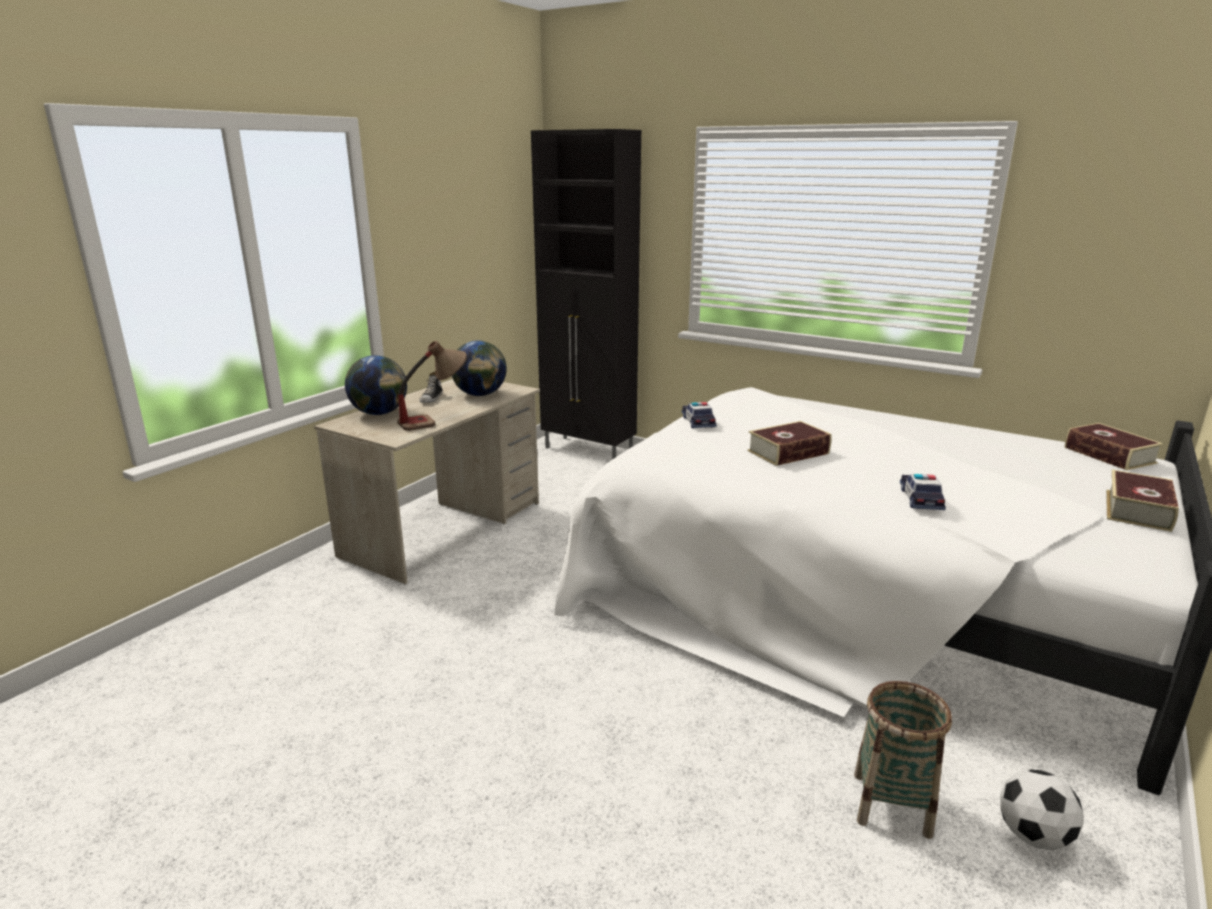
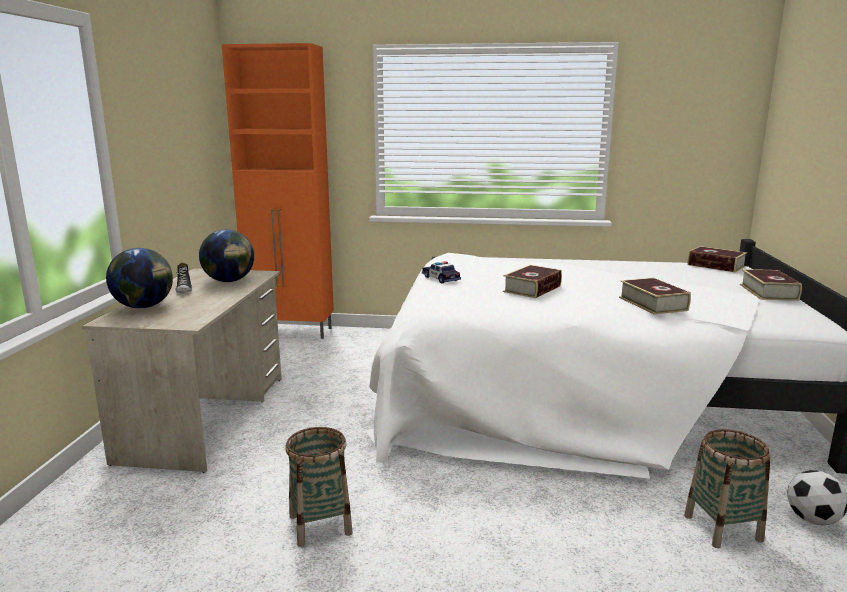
camera: 25 degrees left, 5 degrees down
table lamp [397,341,467,431] -> none
black cabinet [531,129,641,459] -> orange cabinet [222,43,334,339]
toy car [900,474,946,510] -> book [619,278,691,315]
none -> basket [285,427,353,547]

